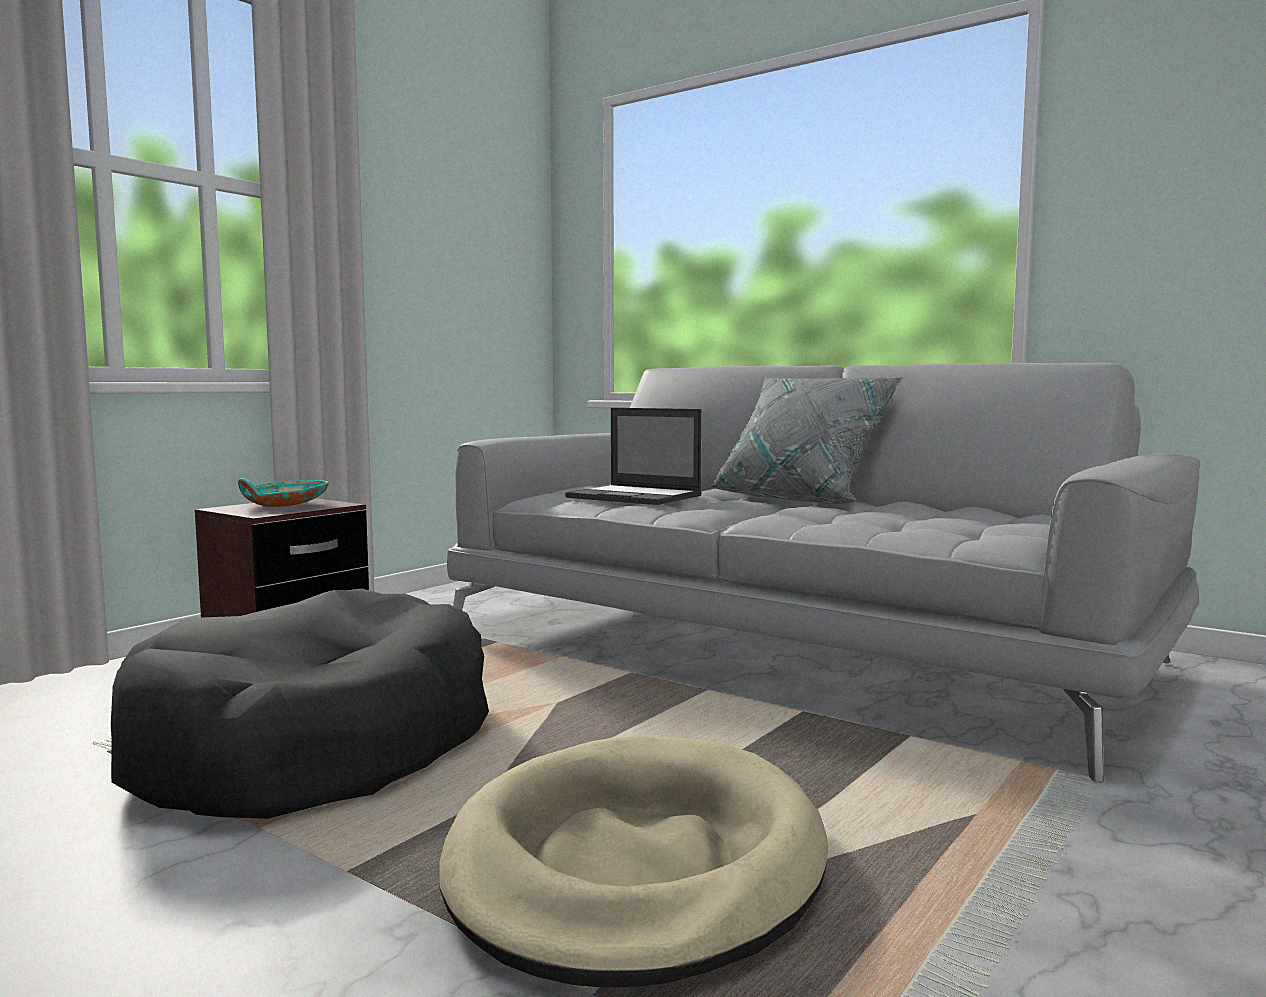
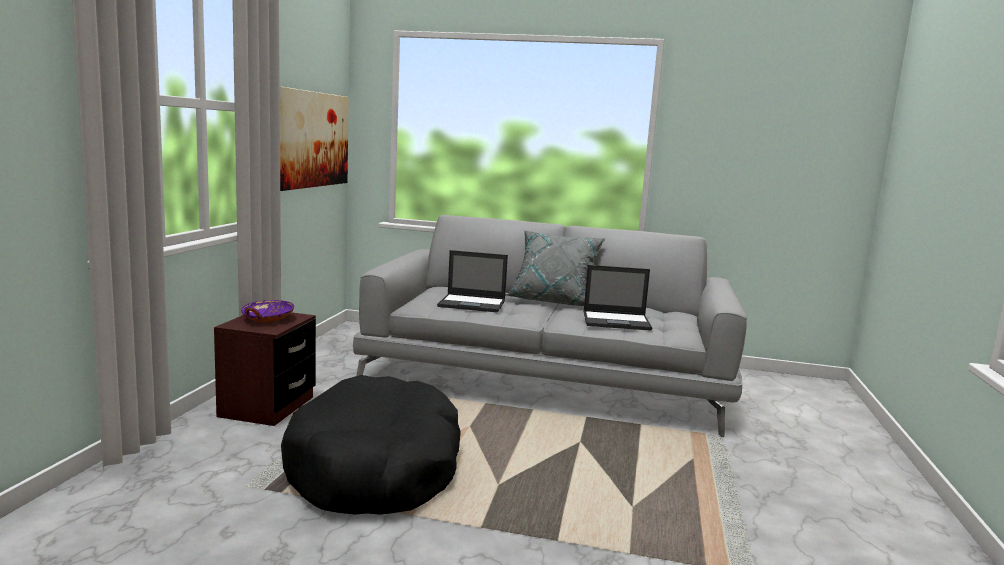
camera: 25 degrees left, 5 degrees up
turquoise bowl [238,478,329,507] -> purple bowl [241,300,294,322]
beige dog bed [440,736,828,987] -> none
none -> picture [280,86,349,191]
none -> laptop [584,265,652,331]

